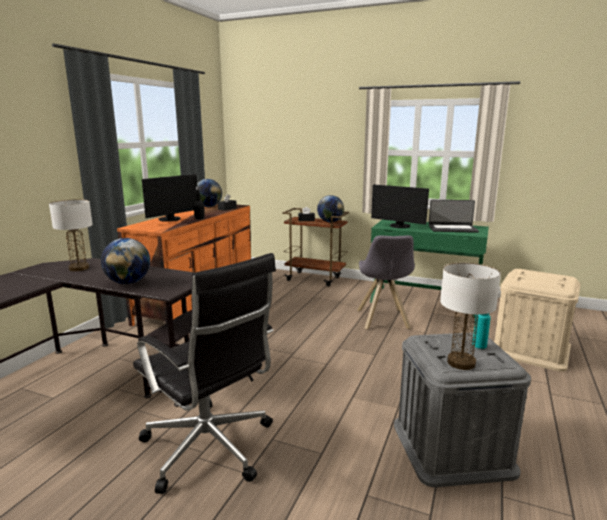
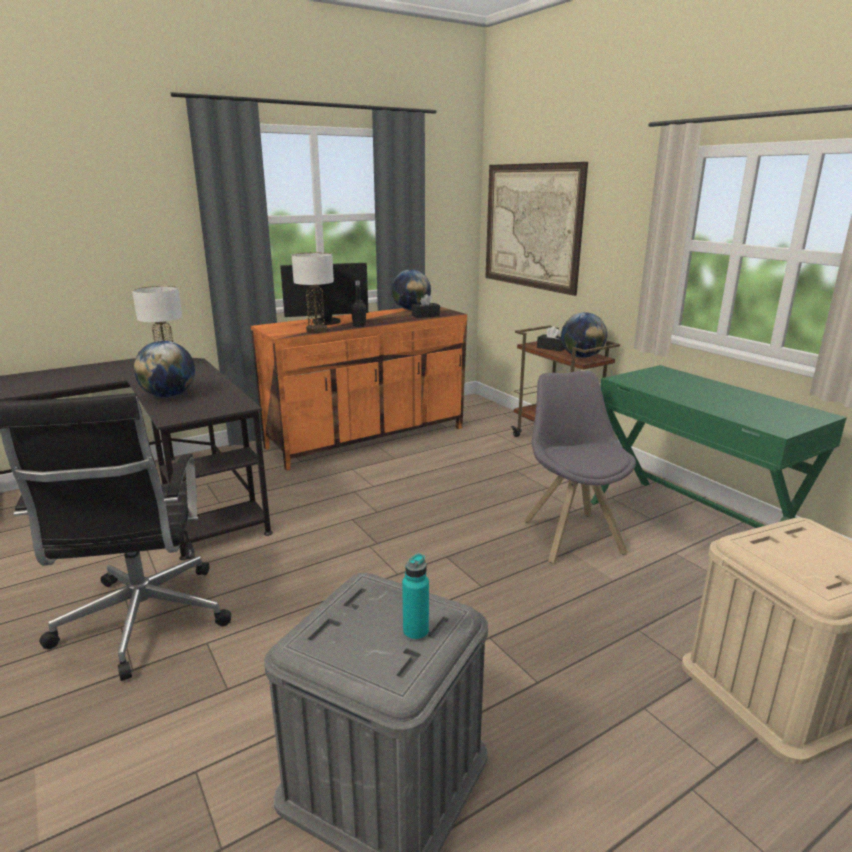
camera: 35 degrees right, 5 degrees up
grey chair [357,235,415,330] -> grey chair turned 135 degrees clockwise [523,371,636,563]
monitor [371,184,429,228] -> none
laptop [429,200,479,233] -> none
table lamp [440,263,501,370] -> table lamp moved to [292,252,334,333]
none -> picture [485,162,588,296]

